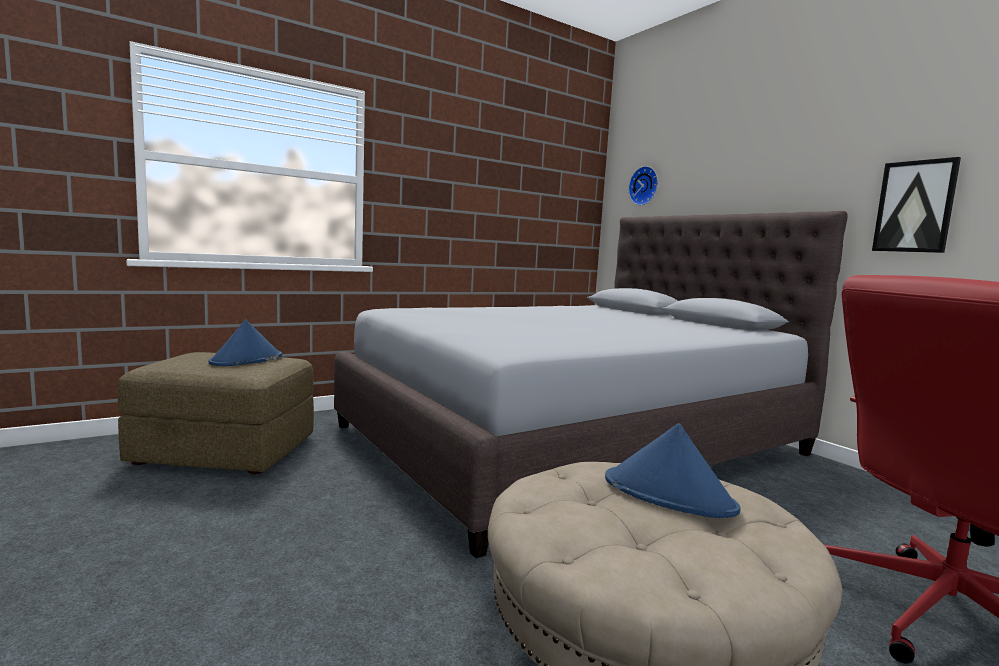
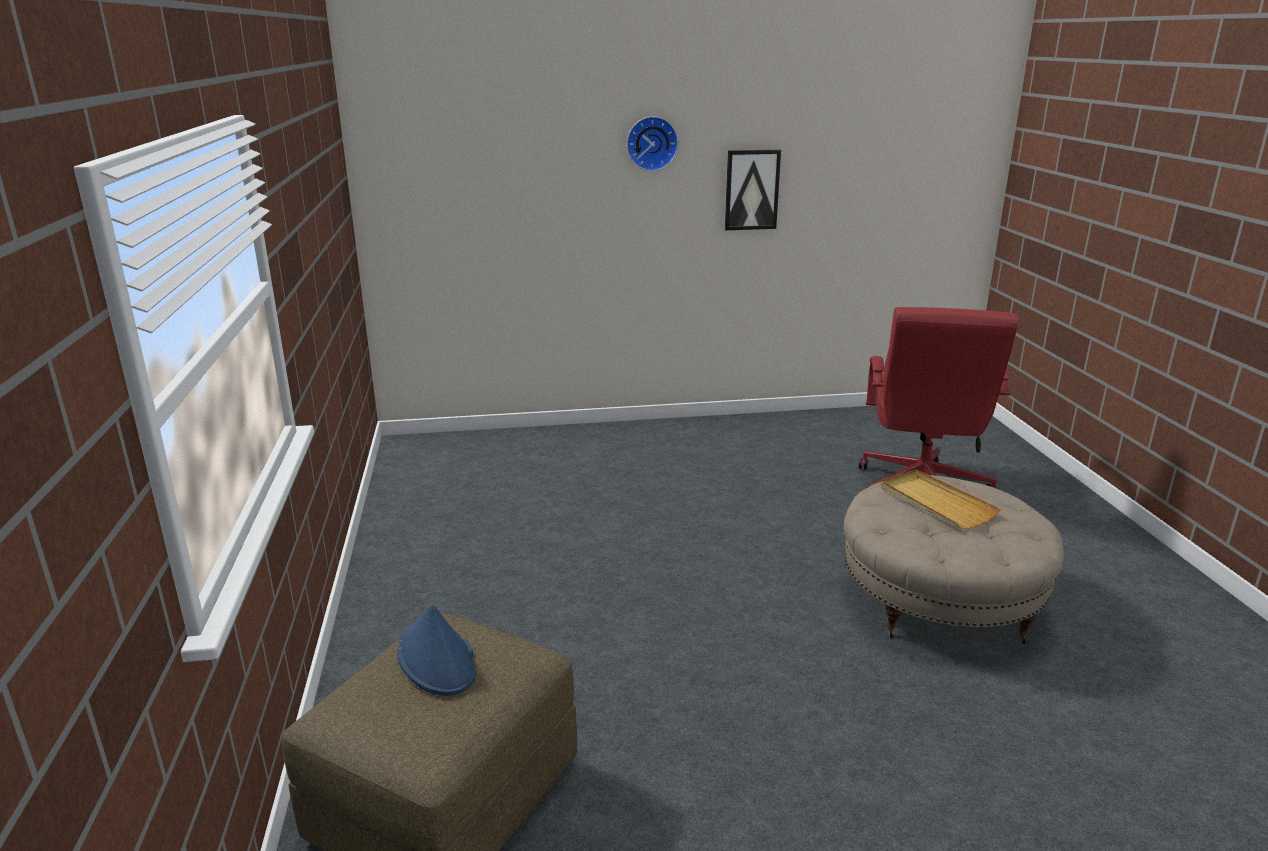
camera: 65 degrees left, 15 degrees up
grey bed [334,211,848,558] -> none
blue hat [605,423,741,518] -> beige tray [880,469,1001,529]
wall clock [628,166,658,205] -> wall clock moved to [627,116,678,171]

